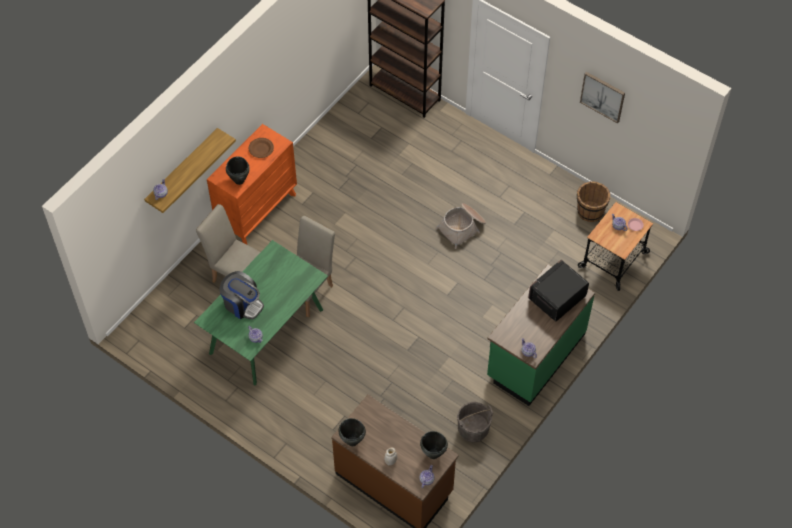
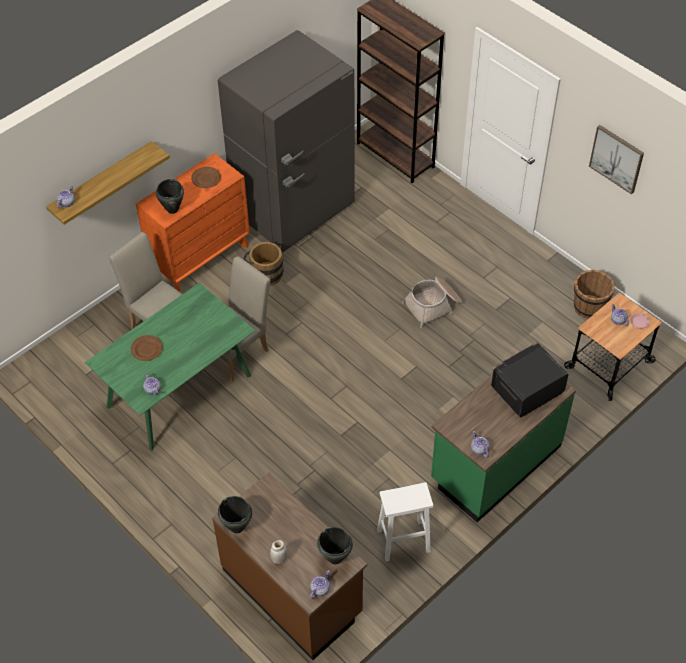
camera: 10 degrees right, 5 degrees down
coffee machine [220,271,264,319] -> brown plate [131,335,163,361]
grey bucket [457,402,493,443] -> white stool [377,482,433,561]
none -> grey fridge [218,30,355,253]
none -> brown bucket [243,242,284,286]

